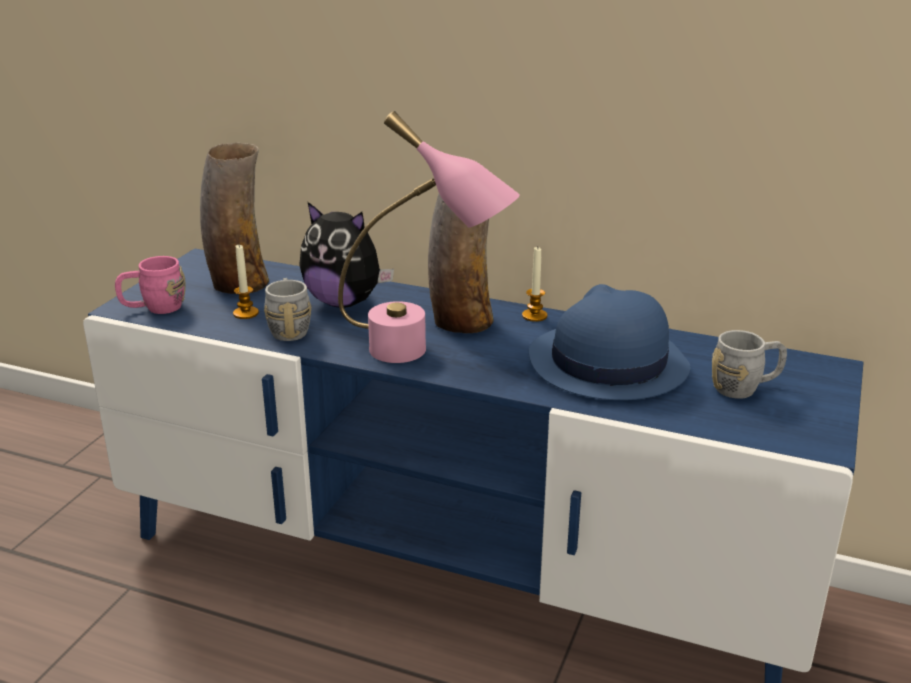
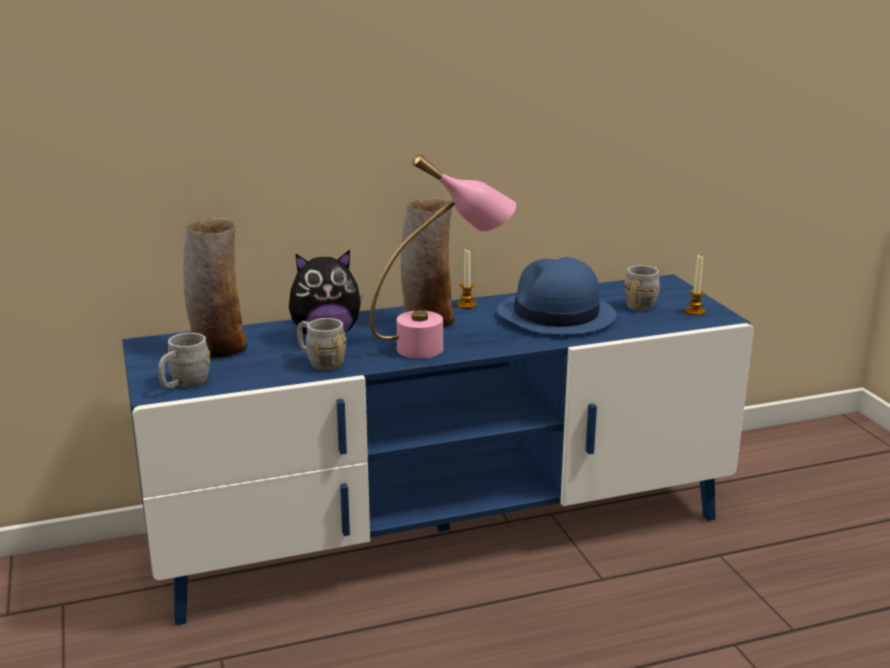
camera: 40 degrees left, 5 degrees down
pink mug [115,256,186,314] -> grey mug [158,333,210,388]
candle [233,245,259,319] -> candle moved to [685,254,705,315]

